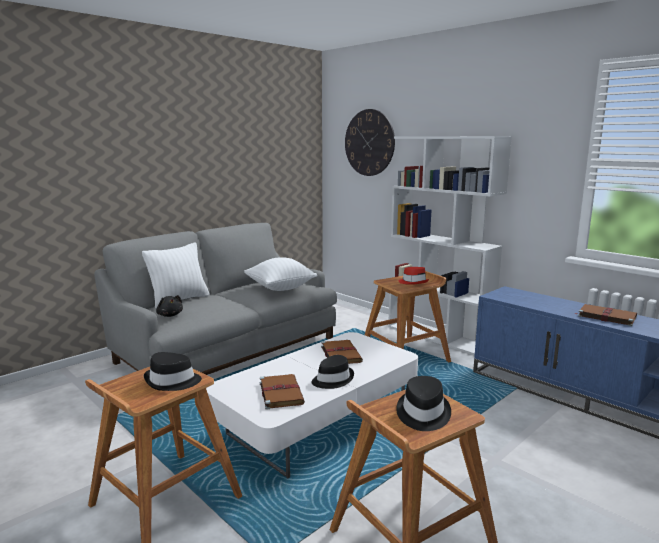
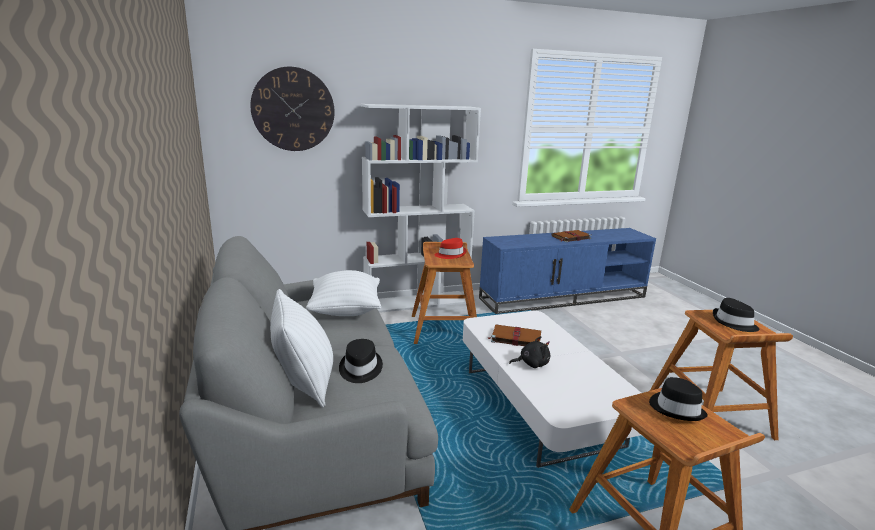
camera: 65 degrees left, 5 degrees up
black plush toy [156,295,183,317] -> black plush toy moved to [509,336,550,368]
brown book [260,374,305,410] -> none
black hat [311,355,354,389] -> black hat moved to [339,339,383,383]

